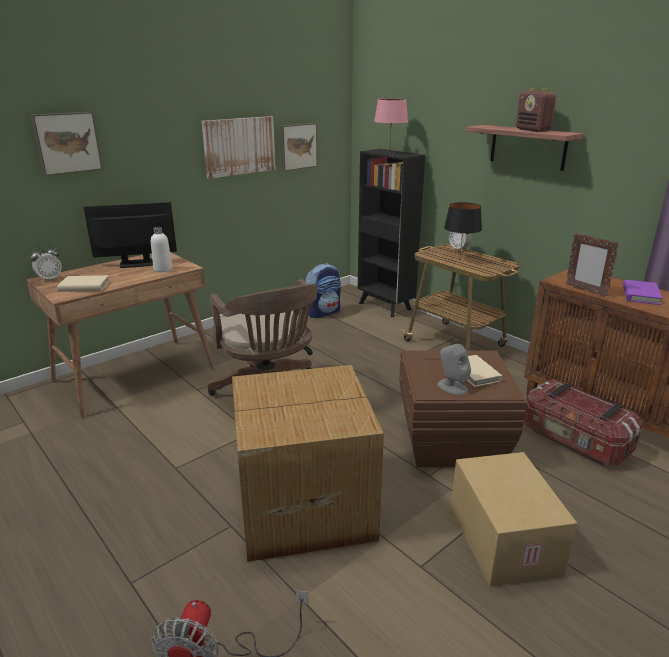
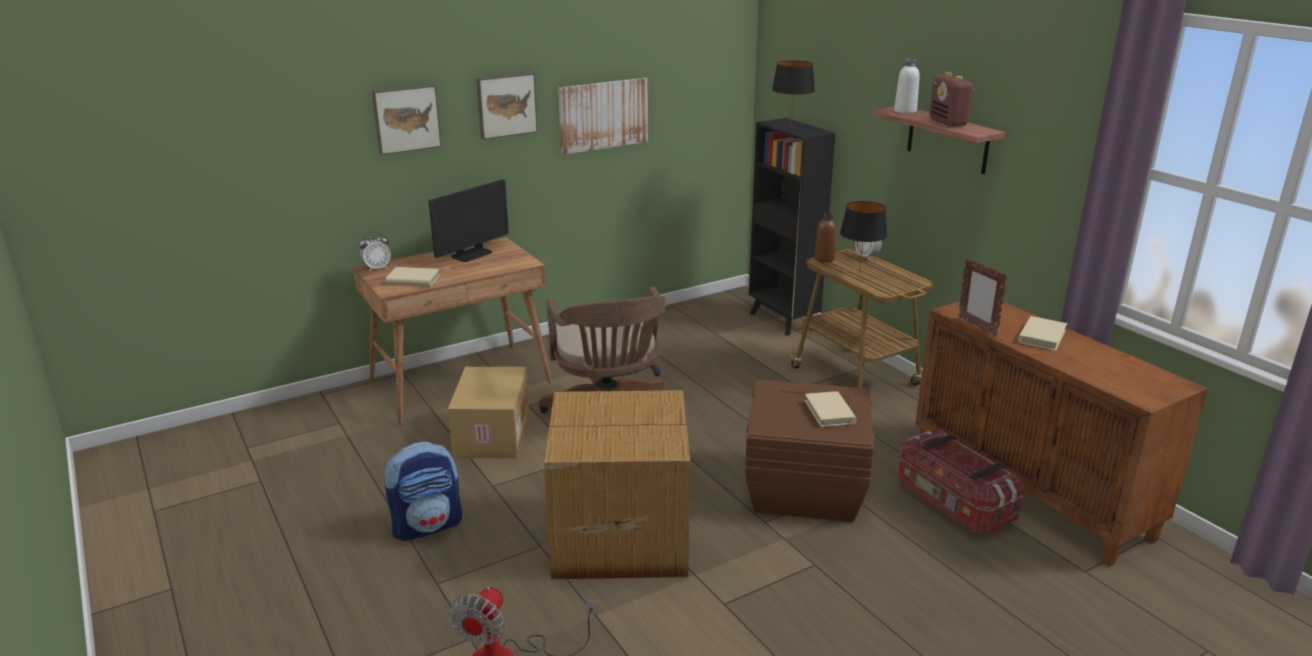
camera: 10 degrees right, 0 degrees up
monitor [84,202,177,268] -> monitor turned 135 degrees clockwise [429,179,509,262]
white bottle [151,227,173,272] -> white bottle moved to [894,58,920,114]
picture [280,123,317,171] -> picture moved to [476,72,538,140]
backpack [305,263,341,318] -> backpack moved to [385,442,462,541]
pink table lamp [374,99,408,143] -> black table lamp [772,60,815,127]
grey speaker [437,344,471,395] -> none
cardboard box [451,452,577,587] -> cardboard box moved to [448,367,529,458]
purple book [623,280,663,305] -> beige book [1018,316,1067,351]
none -> brown bottle [815,213,836,262]

